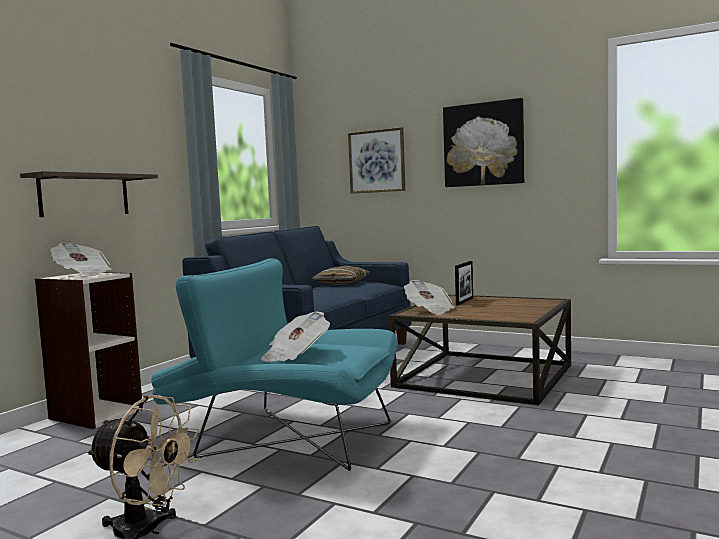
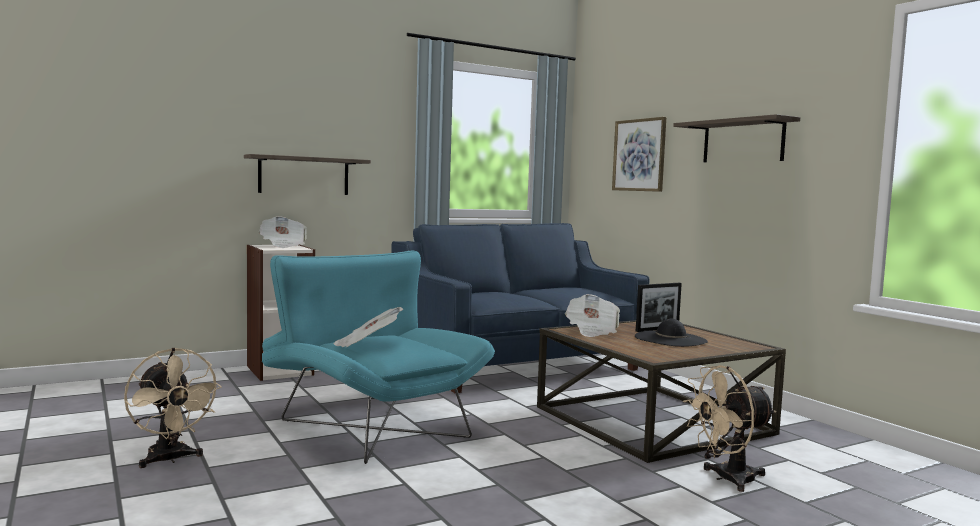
camera: 30 degrees right, 0 degrees up
pillow [311,266,370,285] -> none
picture [443,98,524,187] -> shelf [673,114,800,162]
none -> black hat [635,319,708,347]
none -> beige fan [683,365,776,492]

